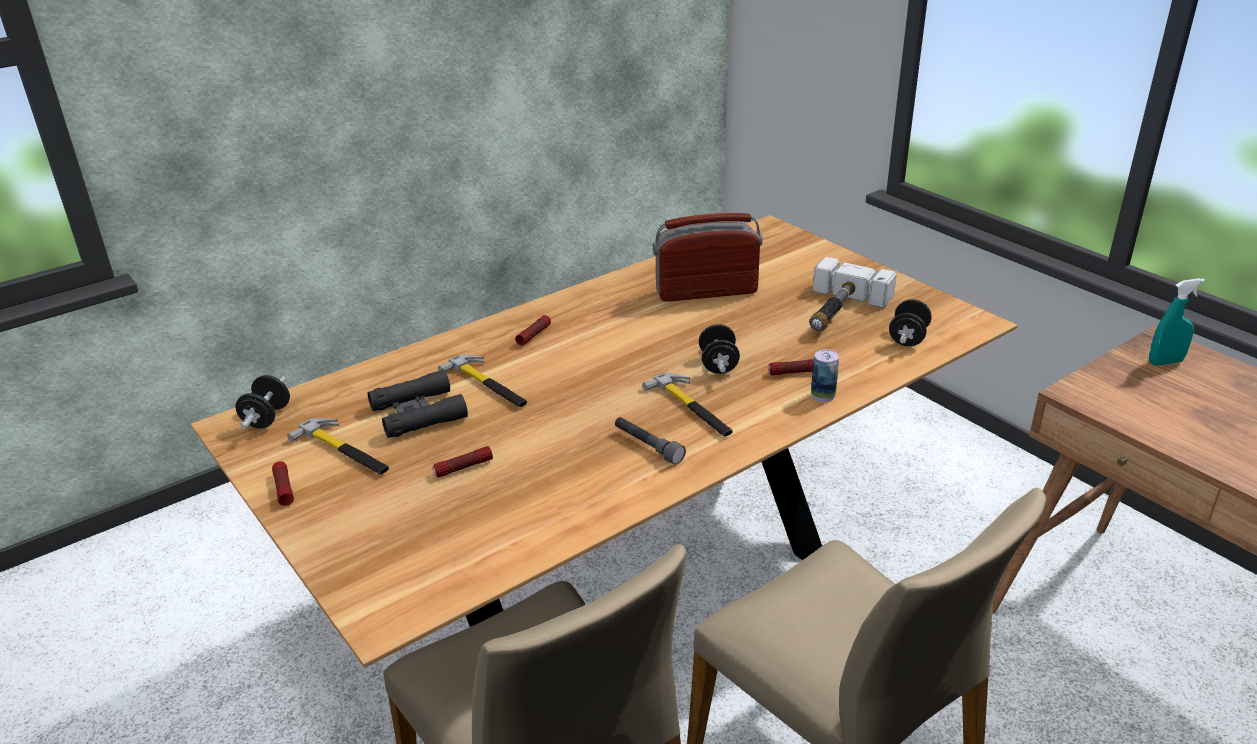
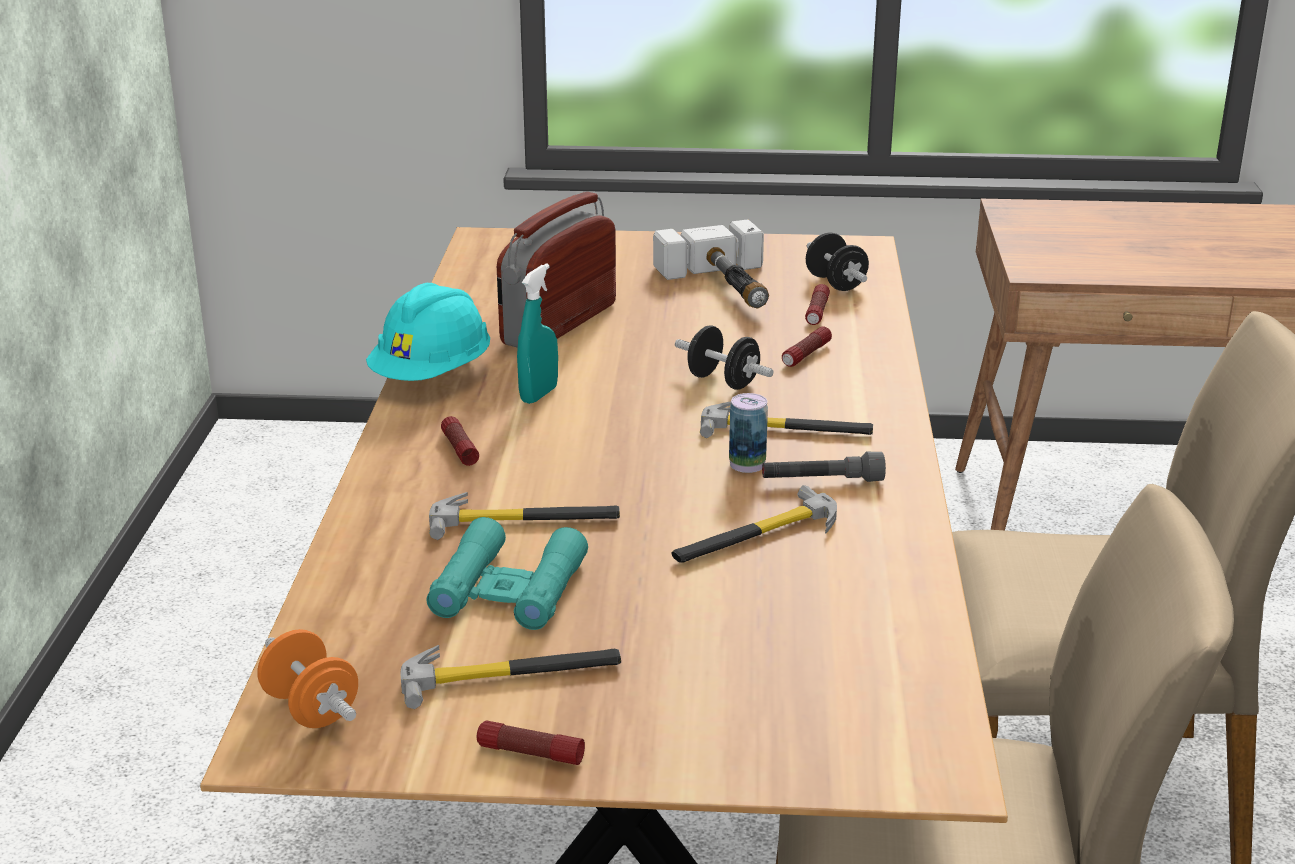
camera: 50 degrees left, 5 degrees down
black dumbbell [235,375,290,429] -> orange dumbbell [257,629,358,728]
black binoculars [367,370,468,438] -> turquoise binoculars [427,517,588,630]
flashlight [433,446,493,478] -> flashlight moved to [805,284,830,325]
can [811,350,839,402] -> can moved to [729,393,768,473]
turquoise spray bottle [1149,278,1205,365] -> turquoise spray bottle moved to [517,263,558,404]
none -> turquoise hard hat [366,283,490,381]
none -> hammer [672,485,837,563]

